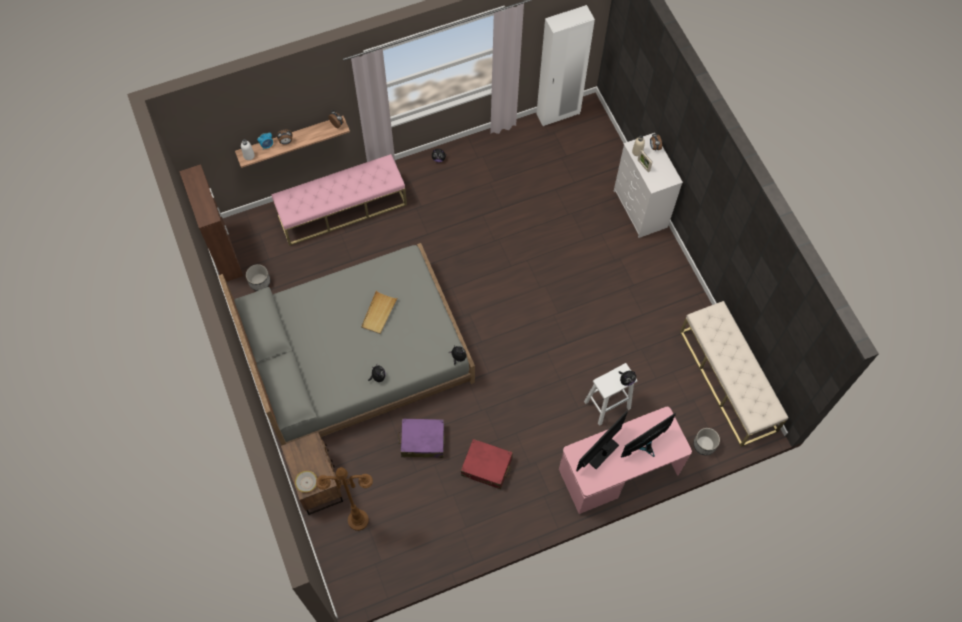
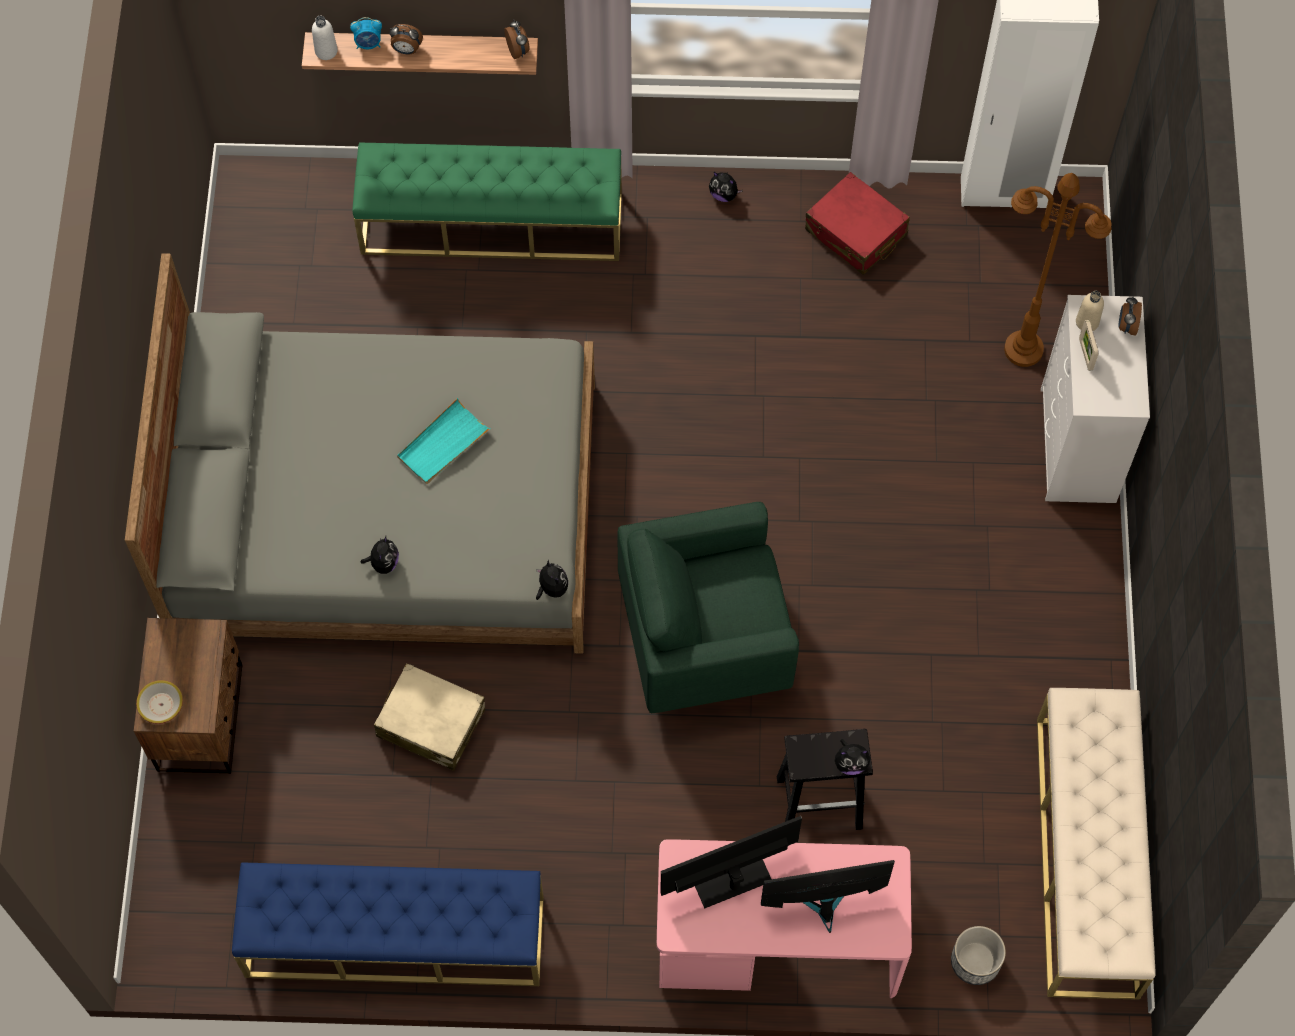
camera: 25 degrees right, 0 degrees up
brown cabinet [179,164,243,282] -> none
planter [246,264,270,291] -> none
pink bench [271,154,407,246] -> green bench [352,142,622,261]
brown floor lamp [316,467,373,531] -> brown floor lamp moved to [1004,173,1111,367]
beige tray [361,291,398,334] -> turquoise tray [397,398,491,484]
purple suitcase [398,418,445,458] -> beige suitcase [374,663,485,771]
red suitcase [461,439,513,489] -> red suitcase moved to [805,172,910,275]
white stool [584,363,638,426] -> black stool [777,729,873,830]
none -> blue bench [232,863,544,986]
none -> green armchair [618,502,799,713]

